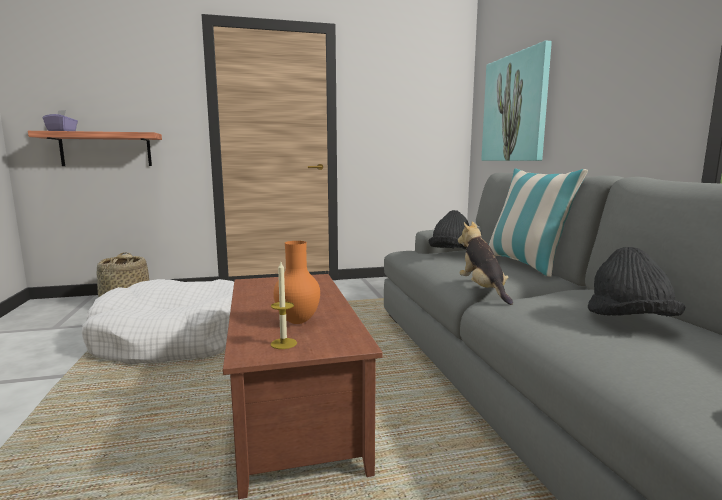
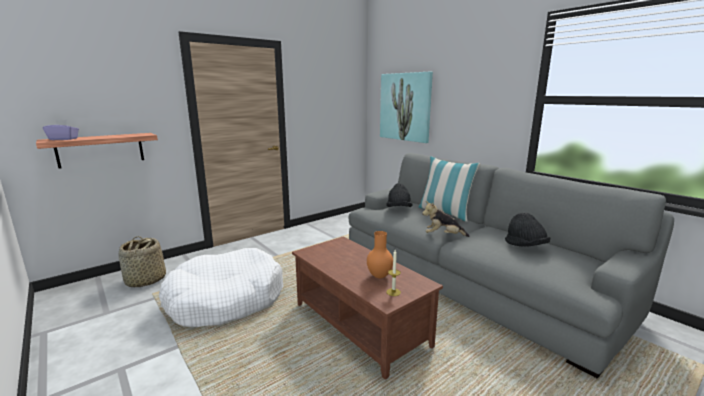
camera: 25 degrees left, 5 degrees up
plush toy [458,221,513,305] -> plush toy turned 45 degrees counterclockwise [422,201,470,237]

